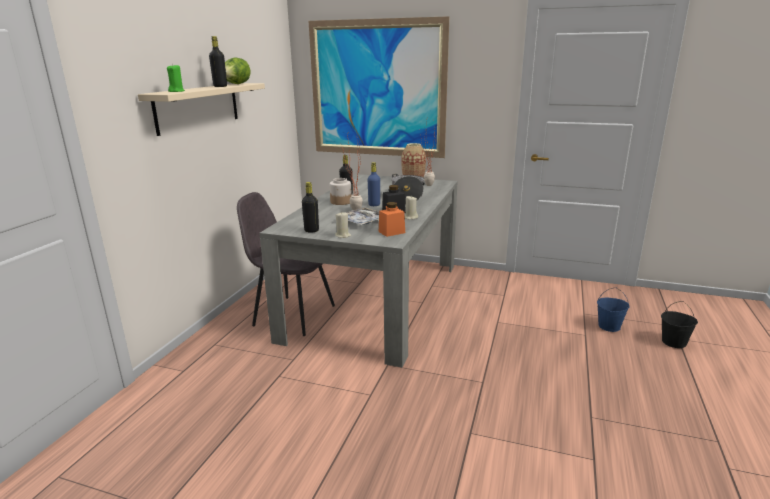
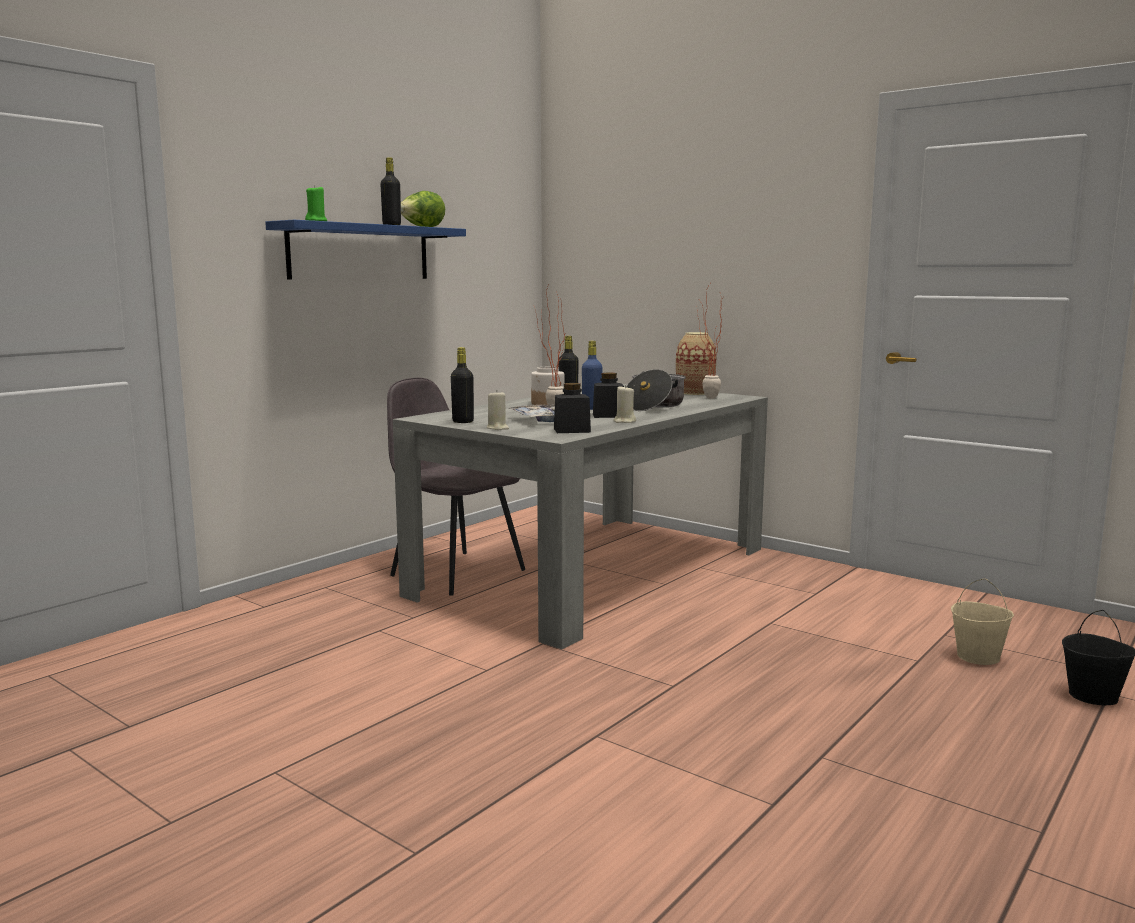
camera: 20 degrees right, 10 degrees down
beige shelf [138,83,265,136] -> blue shelf [265,220,466,279]
picture [309,16,449,158] -> none
orange jar [379,202,405,237] -> black jar [554,383,591,433]
blue bucket [597,287,629,332] -> beige bucket [951,578,1014,665]

